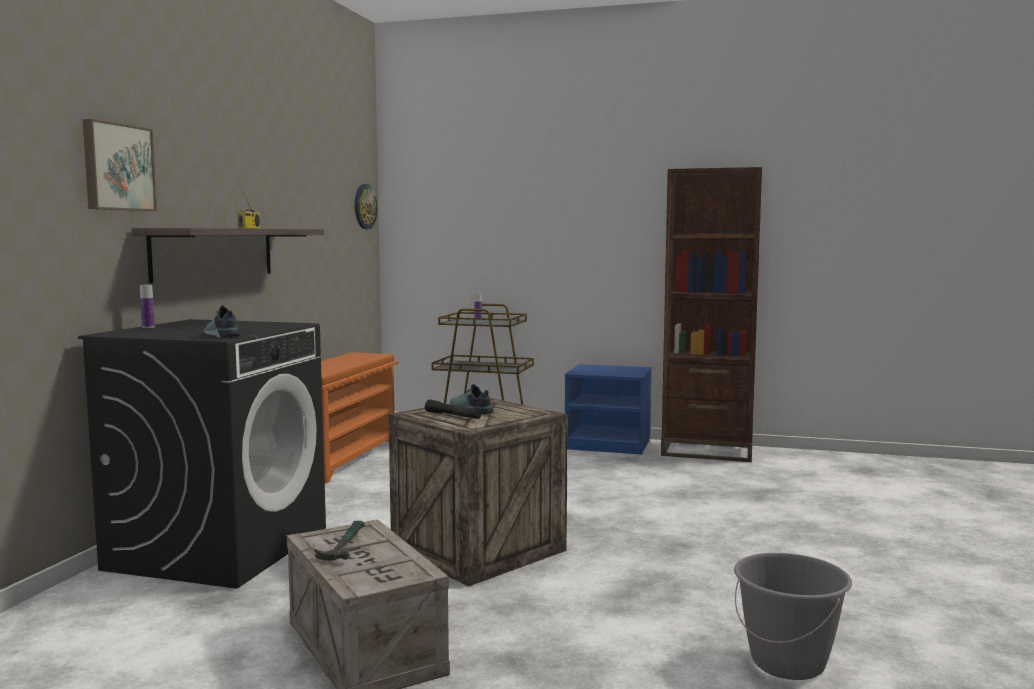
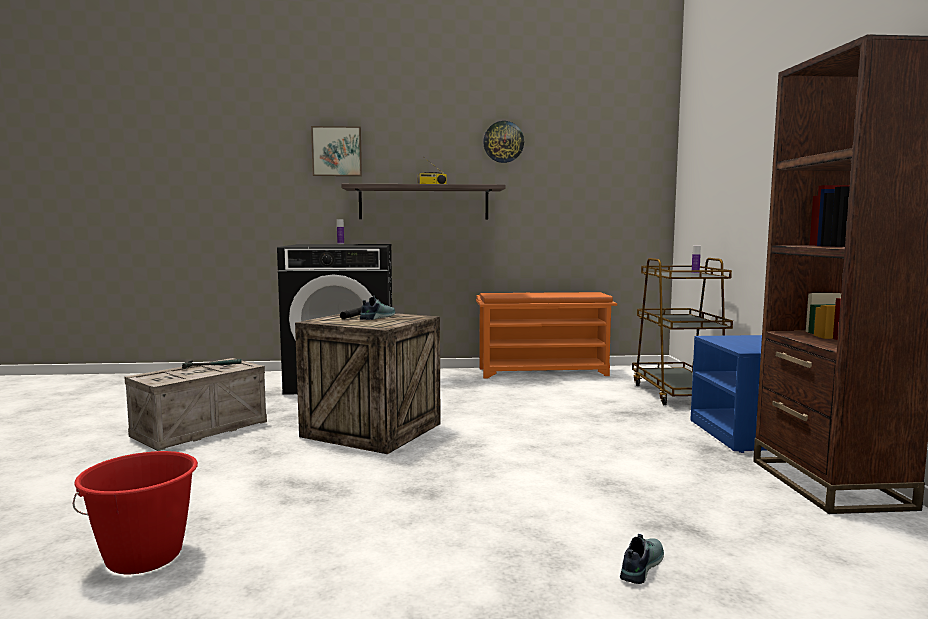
camera: 70 degrees right, 0 degrees up
shoe [204,305,240,338] -> shoe moved to [620,534,664,584]
wall clock [355,184,377,229] -> wall clock moved to [483,121,524,163]
grey bucket [734,553,852,680] -> red bucket [73,451,198,574]

